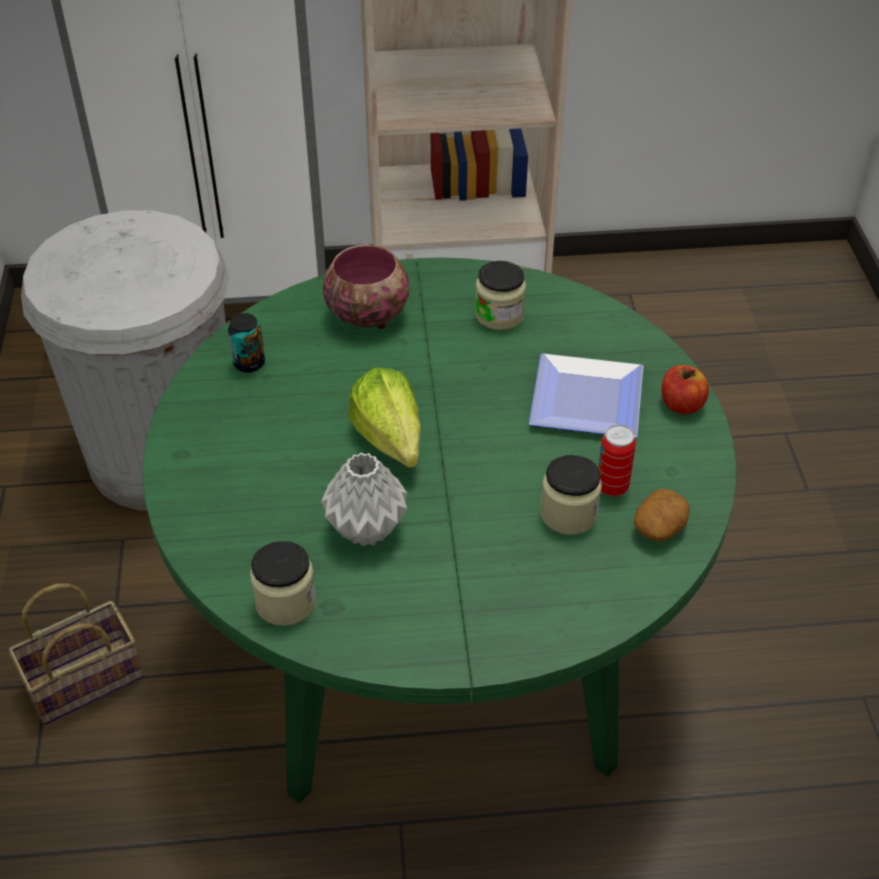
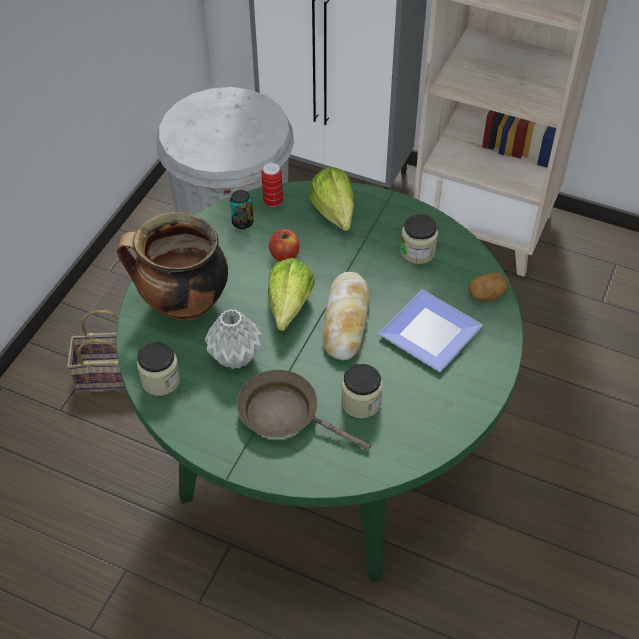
camera: 30 degrees right, 5 degrees up
bowl [323,244,409,329] -> lettuce [309,167,354,231]
can [598,425,636,497] -> can moved to [261,162,283,207]
potato [634,489,690,541] -> potato moved to [468,272,508,302]
apple [661,365,709,414] -> apple moved to [269,229,300,262]
none -> cooking pot [117,212,228,321]
none -> brown frying pan [237,370,371,450]
none -> bread [323,272,370,360]

